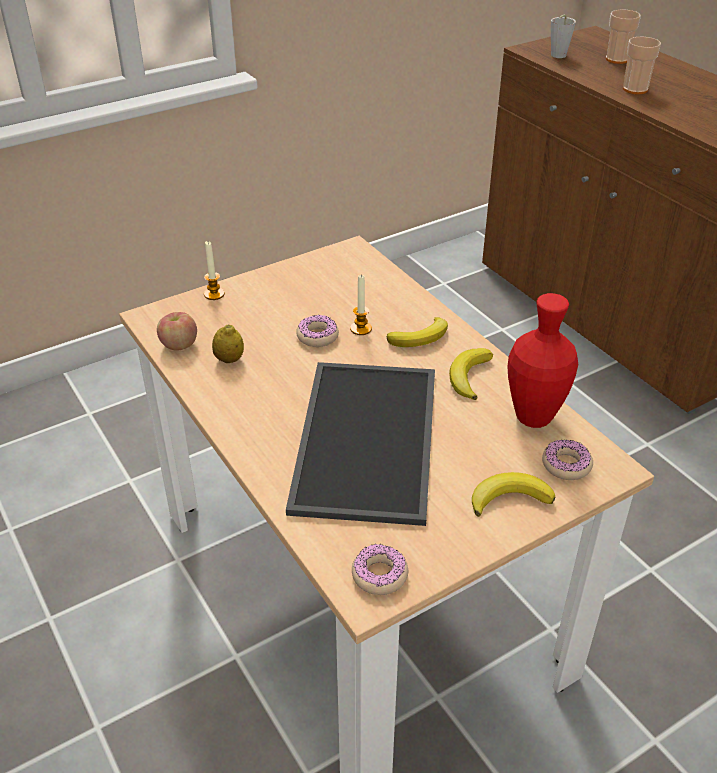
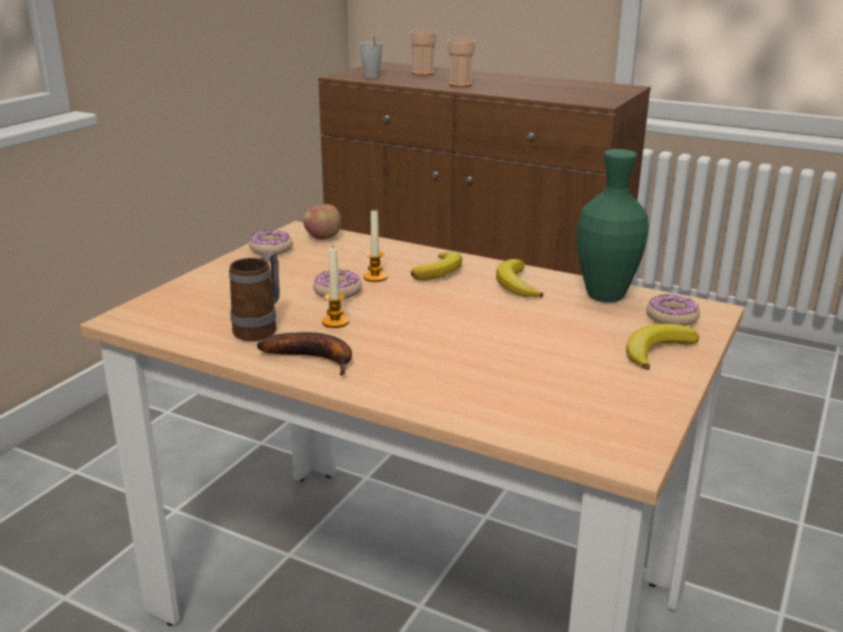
camera: 30 degrees left, 15 degrees down
apple [157,312,197,351] -> apple moved to [303,204,341,240]
candle [204,241,225,300] -> candle moved to [322,247,349,328]
lemon [212,324,244,363] -> mug [229,251,280,341]
tray [286,362,435,526] -> none
donut [352,544,408,595] -> donut moved to [249,230,293,255]
red vase [508,293,578,428] -> green vase [577,149,649,302]
none -> banana [257,332,352,376]

